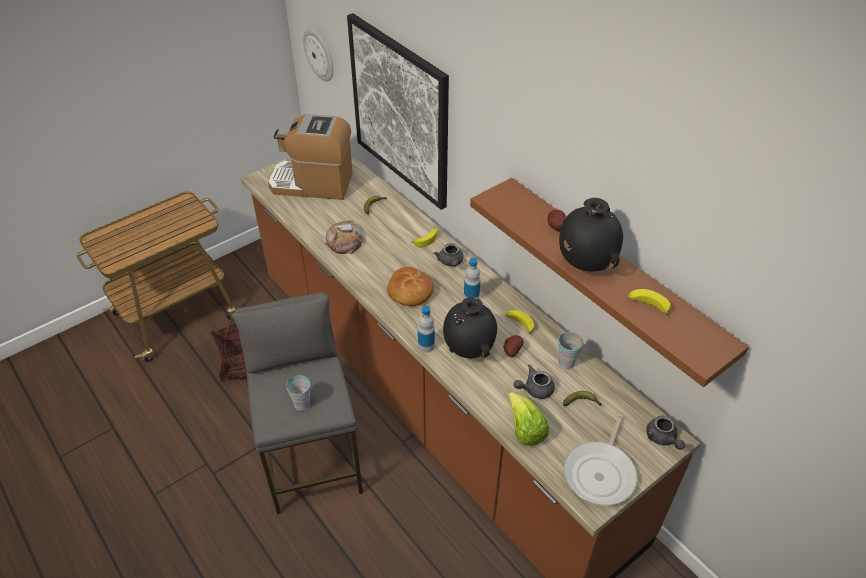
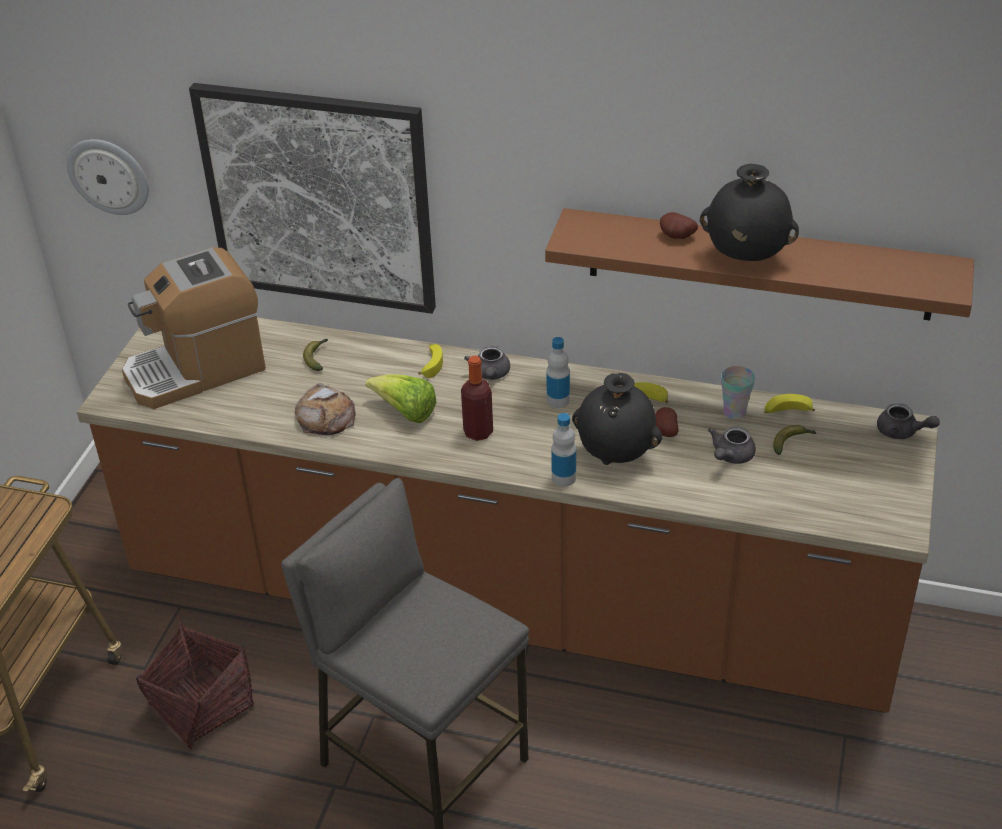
camera: 35 degrees left, 5 degrees down
cup [286,375,310,411] -> none
bread [387,267,434,306] -> bottle [461,355,493,441]
grey teapot [434,243,464,267] -> grey teapot turned 45 degrees clockwise [464,346,510,380]
lettuce [508,392,549,446] -> lettuce moved to [365,374,436,423]
frying pan [564,415,637,506] -> none
banana [627,289,670,315] -> banana moved to [764,394,815,413]

